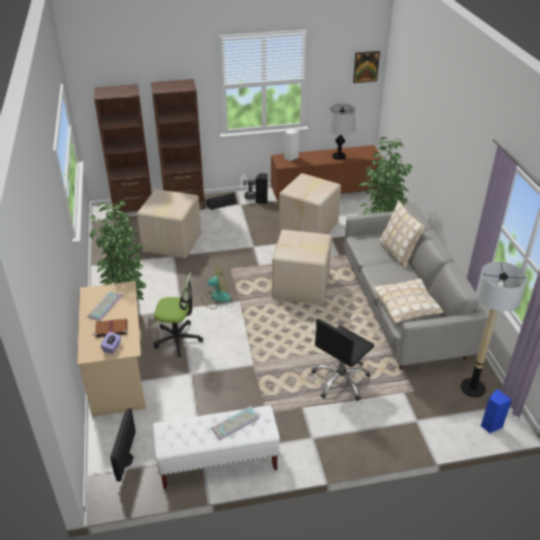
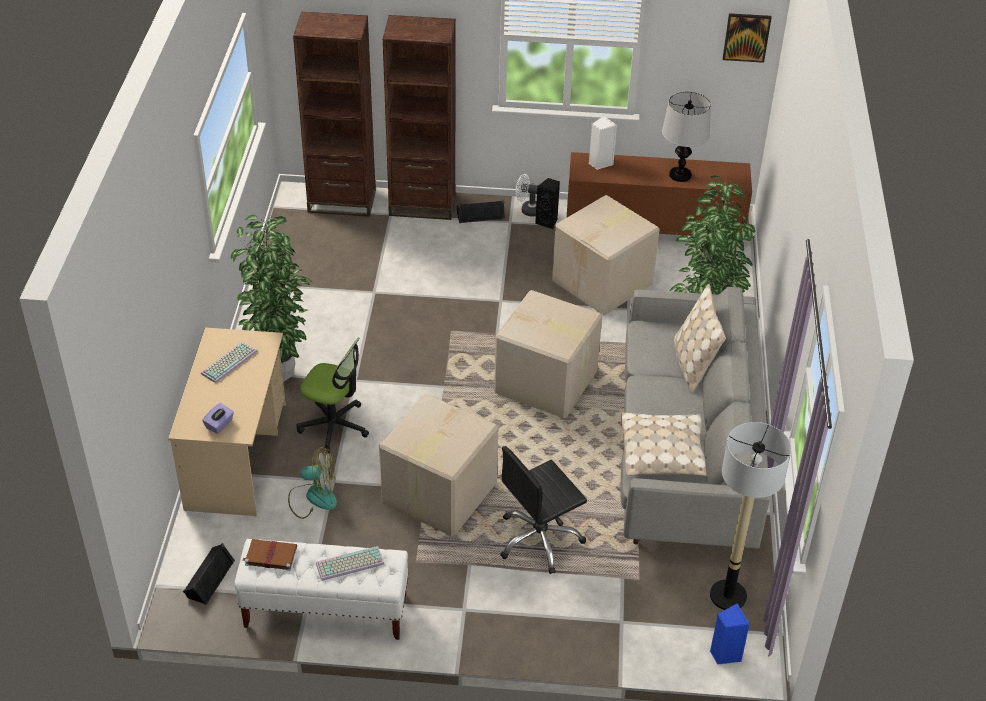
camera: 15 degrees right, 5 degrees up
brown book [92,319,127,338] -> brown book moved to [243,539,297,571]
monitor [110,408,136,481] -> black speaker [183,543,235,605]
cardboard box [137,189,201,259] -> cardboard box moved to [379,394,498,536]
fan [201,265,231,309] -> fan moved to [288,447,337,519]

